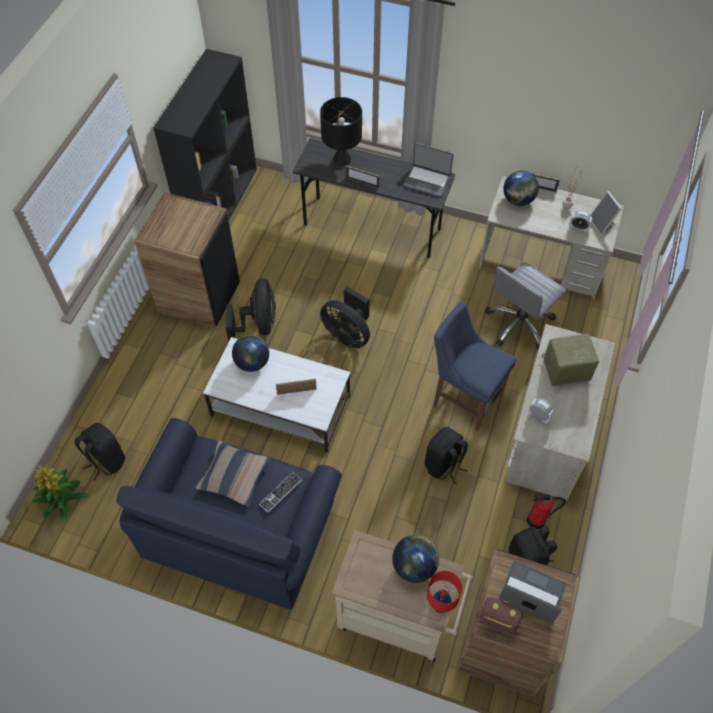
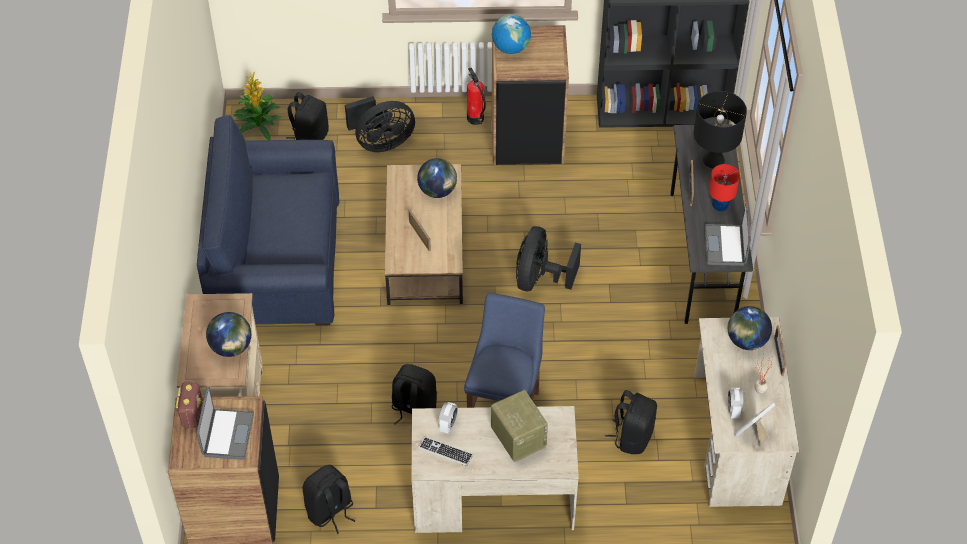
camera: 70 degrees right, 5 degrees down
pillow [195,440,272,507] -> none
white coffee table [203,337,351,453] -> brown coffee table [385,164,463,305]
black fan [226,278,276,341] -> black fan moved to [345,96,415,152]
keyboard [259,472,302,512] -> keyboard moved to [419,437,473,465]
red table lamp [427,571,462,613] -> red table lamp moved to [709,164,740,211]
grey office chair [485,263,566,349] -> black backpack [605,390,657,454]
fire extinguisher [527,494,566,530] -> fire extinguisher moved to [467,68,486,125]
none -> globe [492,14,531,54]

